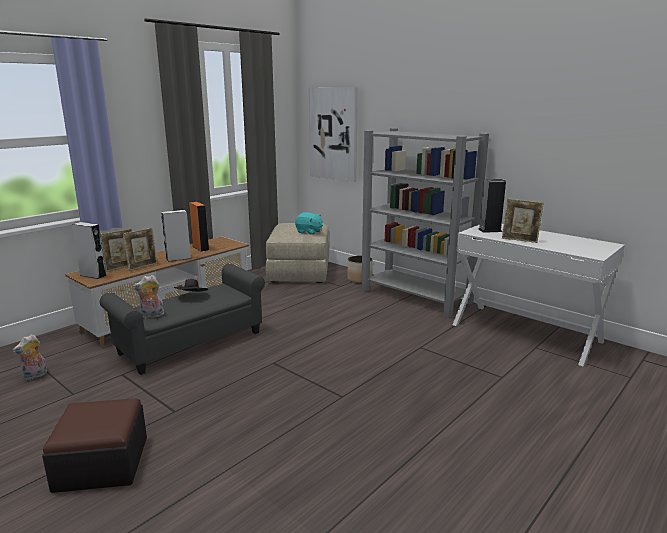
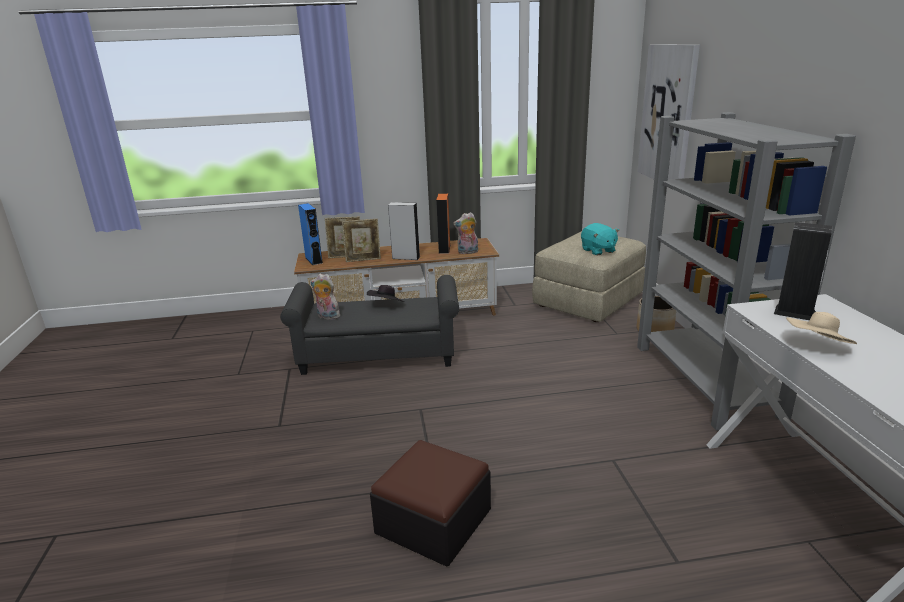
camera: 40 degrees right, 5 degrees up
plush toy [12,334,47,380] -> plush toy moved to [453,212,478,254]
ottoman [42,398,147,493] -> ottoman moved to [370,440,491,566]
grey speaker [72,222,106,279] -> blue speaker [298,203,323,265]
picture frame [502,198,544,243] -> beige hat [786,312,857,344]

